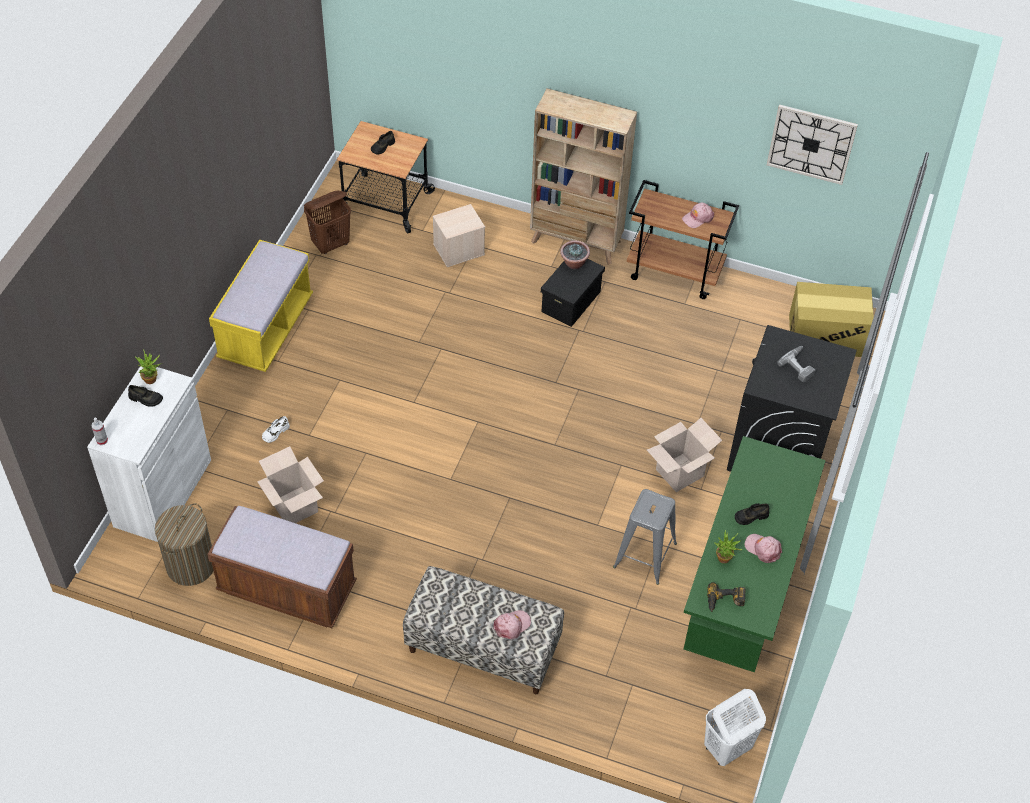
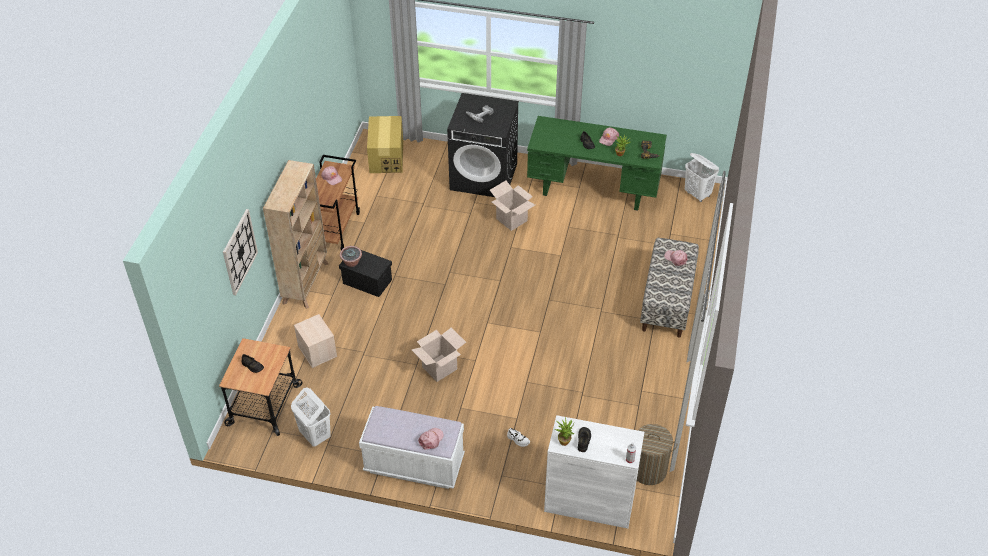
camera: 95 degrees left, 5 degrees down
brown bench [207,506,357,628] -> none
yellow bench [209,239,313,372] -> white bench [359,406,465,489]
cardboard box [257,446,324,523] -> cardboard box moved to [411,327,466,382]
brown laundry basket [304,190,351,254] -> white laundry basket [291,387,331,447]
grey stool [613,489,677,585] -> none
wall clock [767,104,858,185] -> wall clock moved to [223,209,258,295]
none -> pink cap [418,428,444,450]

